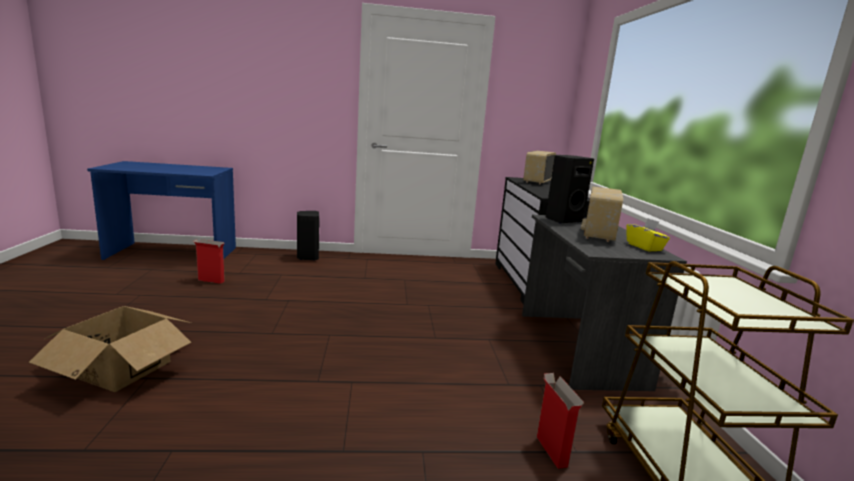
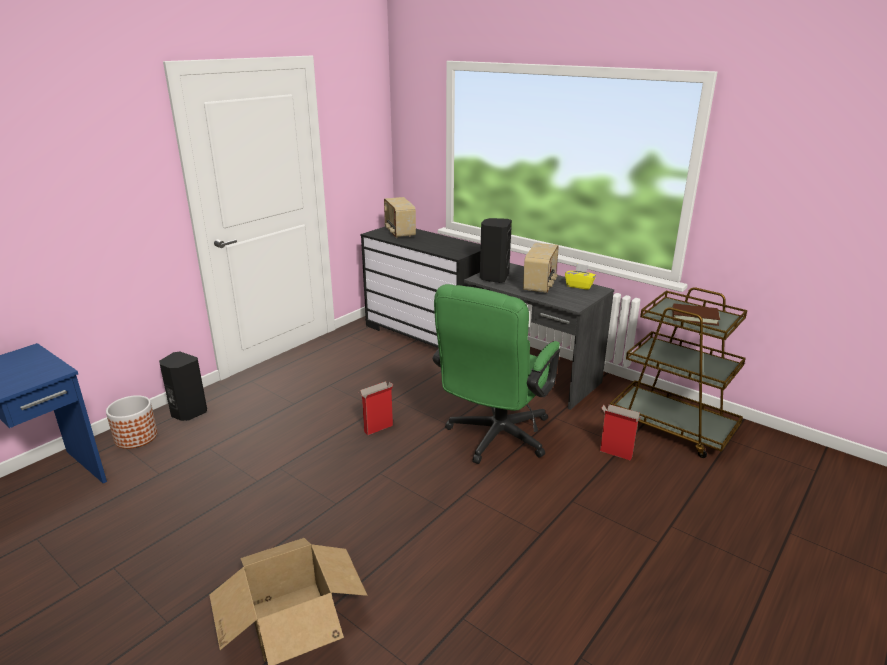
camera: 45 degrees left, 10 degrees up
cardboard box [193,239,225,284] -> cardboard box moved to [359,381,393,435]
radio [581,186,623,242] -> radio turned 135 degrees counterclockwise [523,243,559,293]
none -> planter [106,395,158,449]
none -> green office chair [433,284,560,464]
none -> brown book [672,303,720,326]

